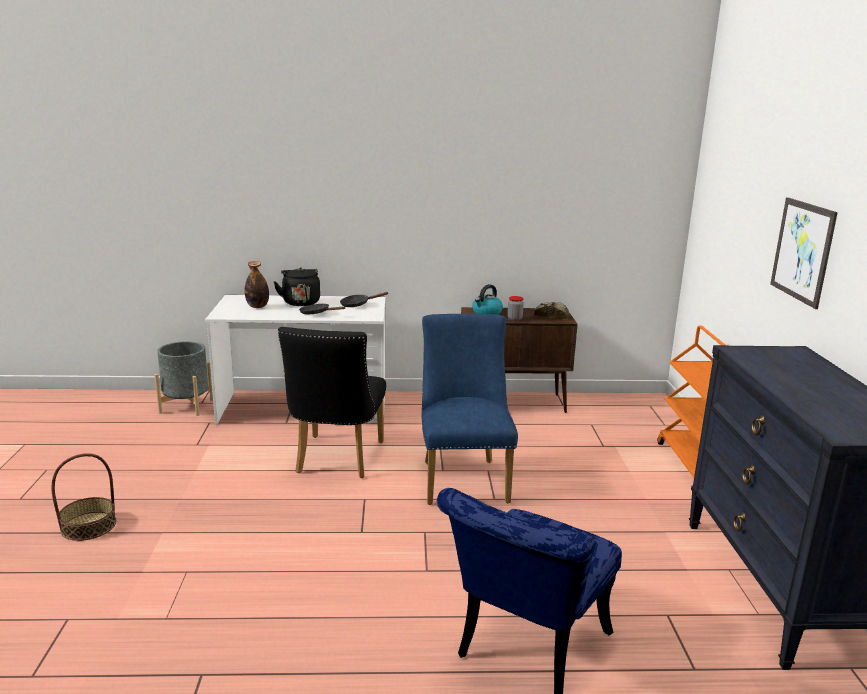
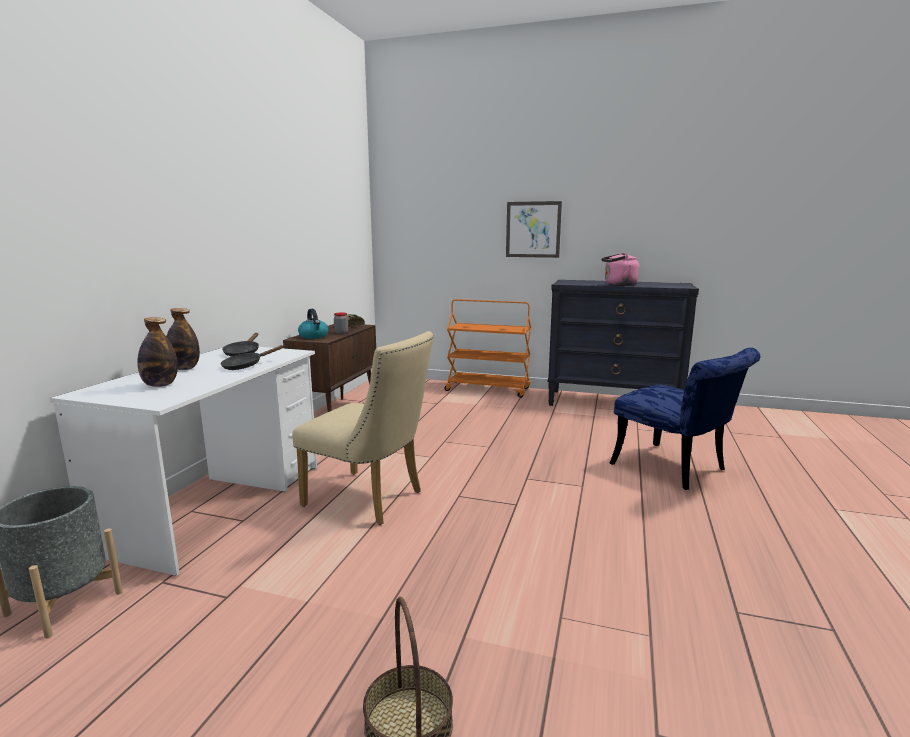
camera: 70 degrees left, 5 degrees down
black kettle [274,267,320,306] -> bottle [166,308,200,370]
black chair [278,327,386,478] -> beige chair [292,331,434,525]
blue chair [421,314,518,505] -> none
none -> pink kettle [601,253,639,285]

